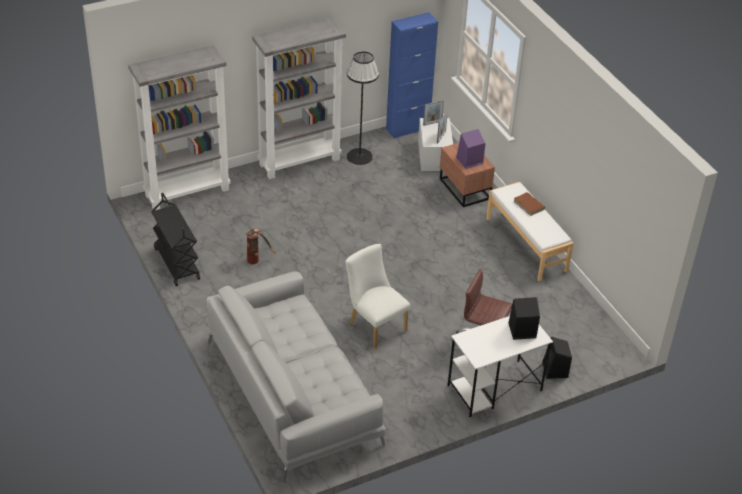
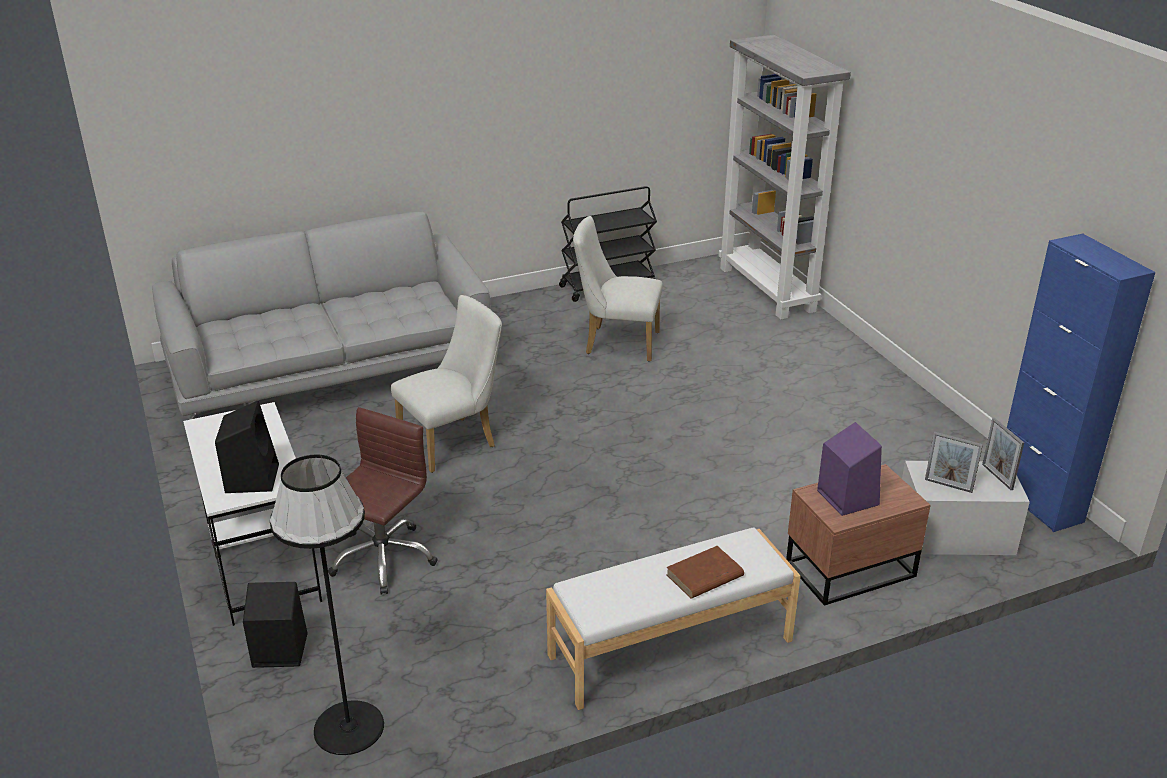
camera: 95 degrees right, 10 degrees down
fire extinguisher [246,227,276,264] -> white chair [573,216,663,362]
grey bookcase [252,18,346,179] -> none
black floor lamp [347,52,379,165] -> black floor lamp moved to [270,454,384,755]

